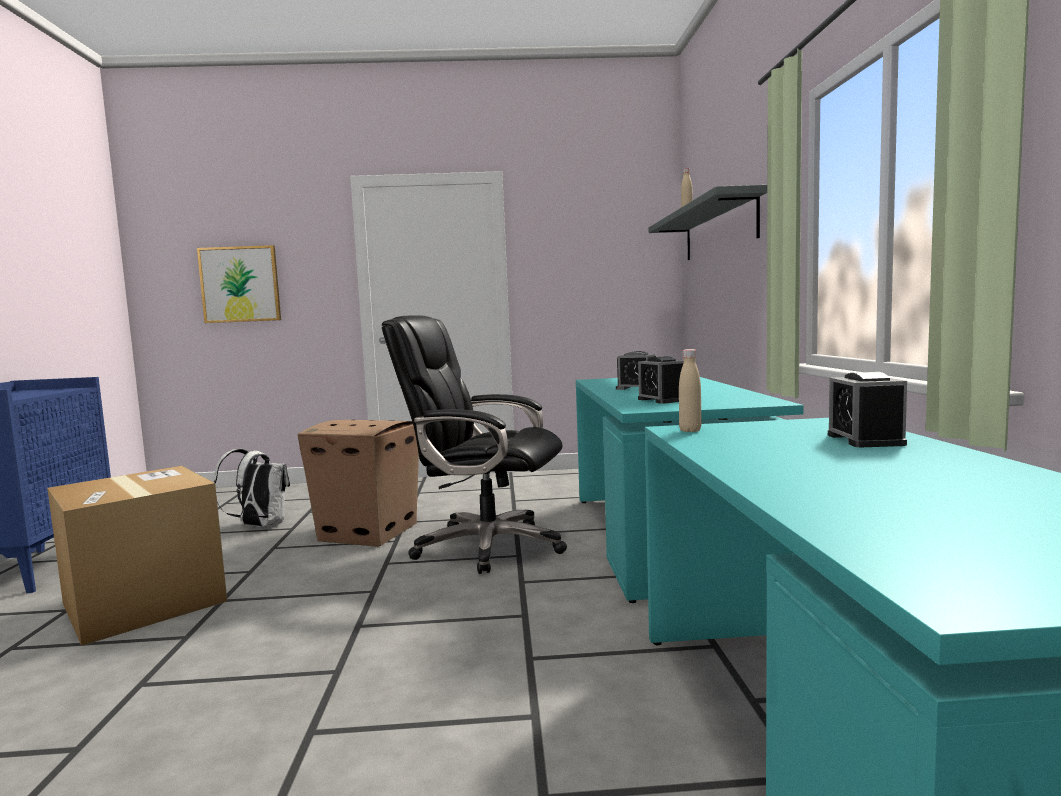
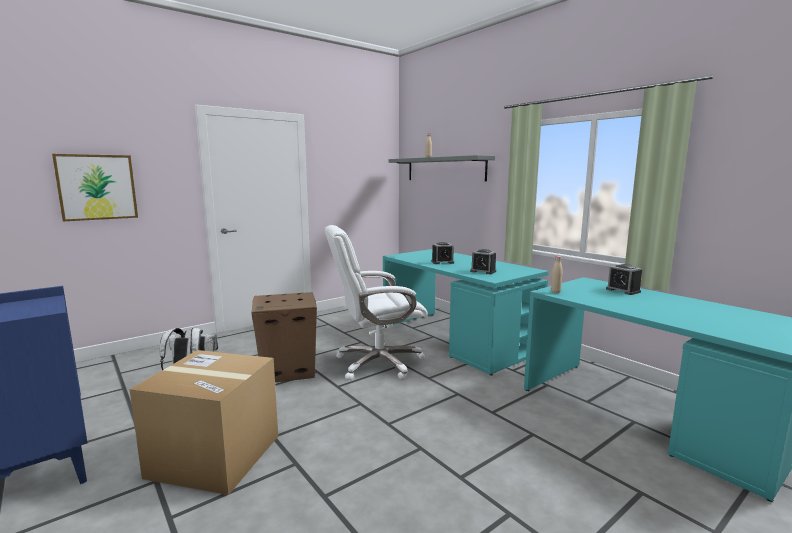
camera: 35 degrees left, 5 degrees up
black office chair [382,315,567,574] -> white office chair [325,225,428,380]

